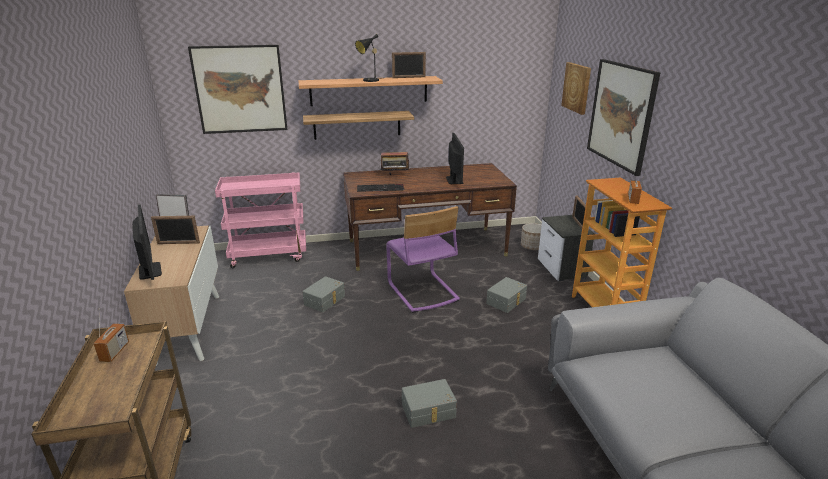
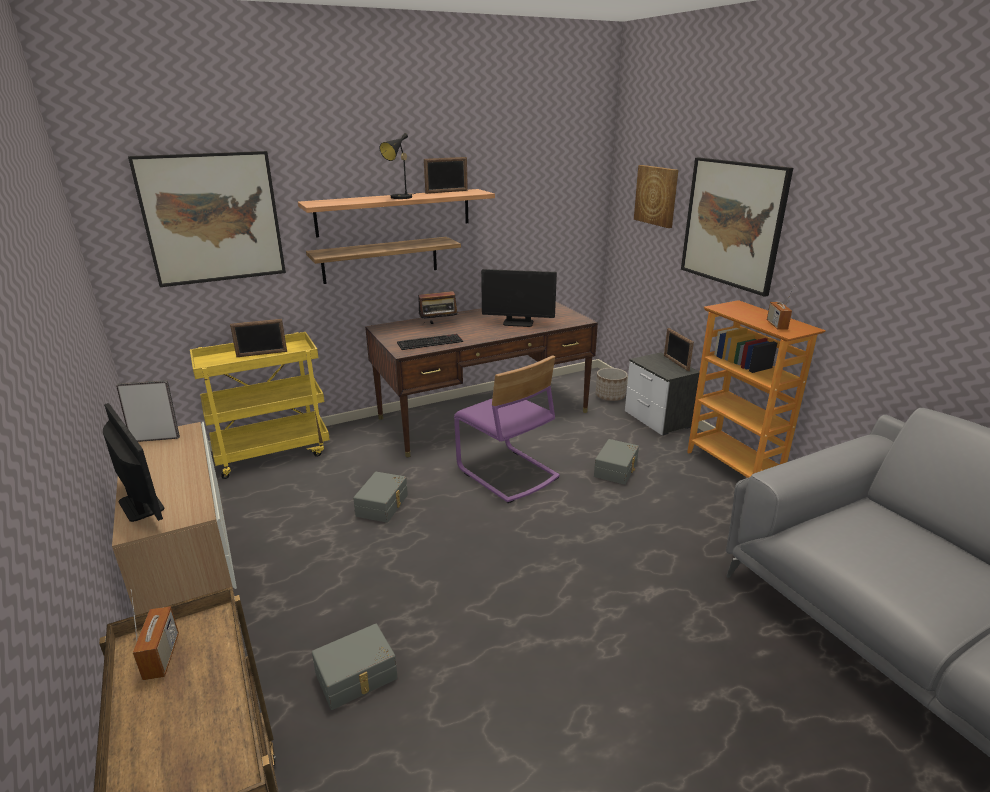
camera: 15 degrees left, 0 degrees up
picture frame [151,216,200,244] -> picture frame moved to [230,319,287,357]
pink cart [215,173,306,268] -> yellow cart [190,332,330,479]
grey storage box [402,379,457,428] -> grey storage box moved to [312,624,398,710]
monitor [446,133,464,184] -> monitor turned 120 degrees clockwise [481,269,557,327]

